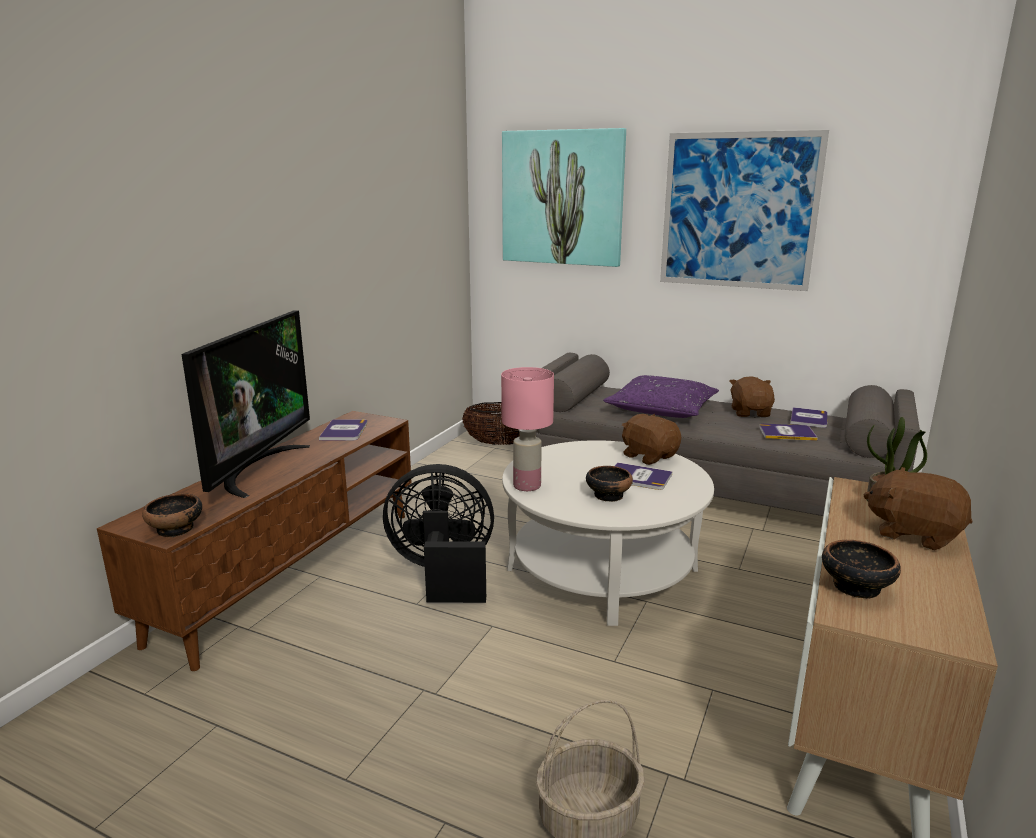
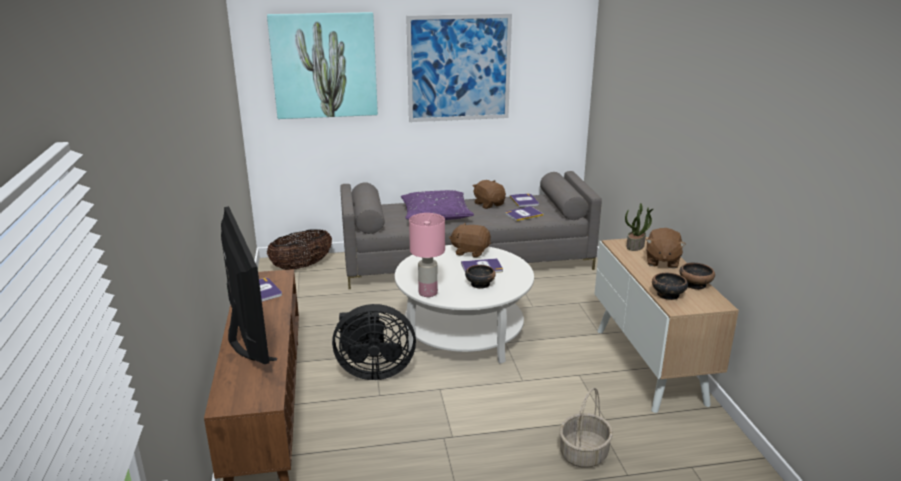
camera: 35 degrees left, 5 degrees up
bowl [142,493,202,537] -> bowl moved to [680,263,715,289]
black fan [383,464,494,603] -> black fan turned 150 degrees counterclockwise [332,304,416,380]
brown plush toy [864,467,972,550] -> brown plush toy turned 75 degrees counterclockwise [646,228,686,269]

